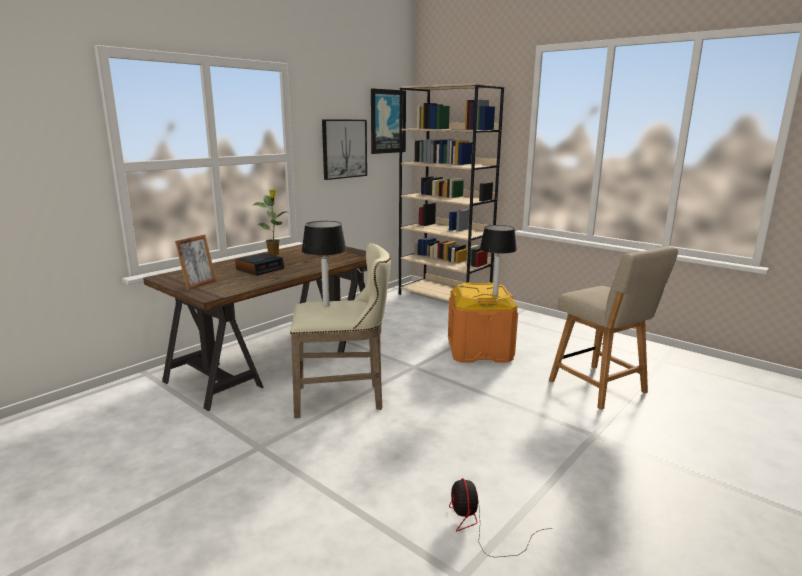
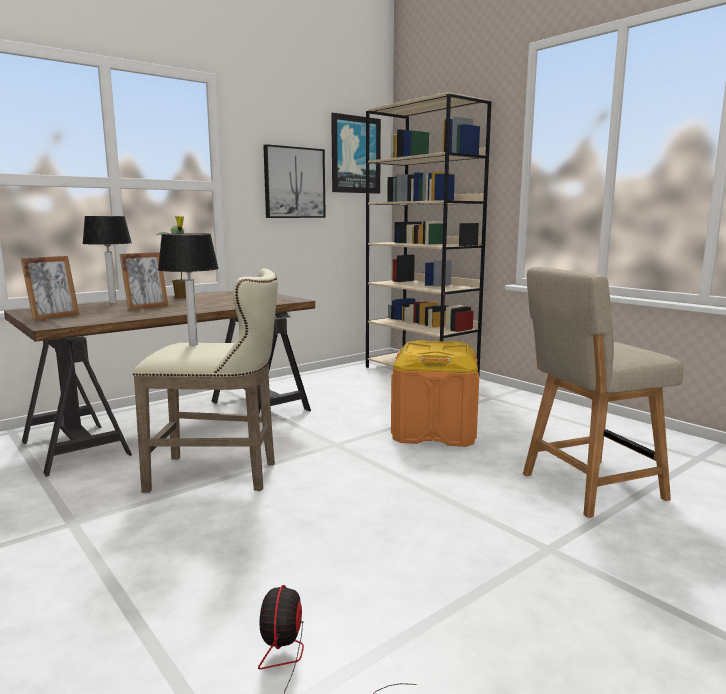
camera: 10 degrees right, 5 degrees down
alarm clock [235,253,284,276] -> picture frame [119,252,168,310]
table lamp [480,225,517,296] -> table lamp moved to [82,216,132,304]
beige chair [549,246,678,410] -> beige chair turned 90 degrees clockwise [523,267,683,518]

